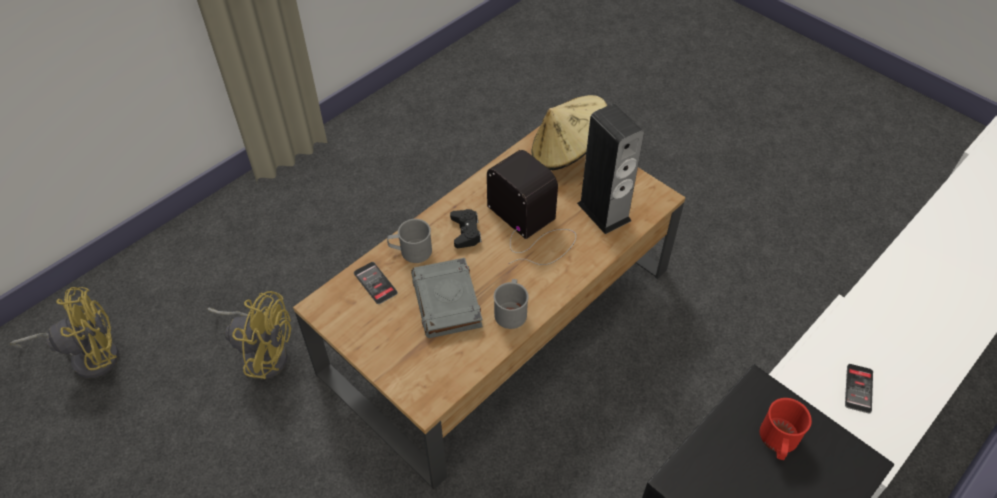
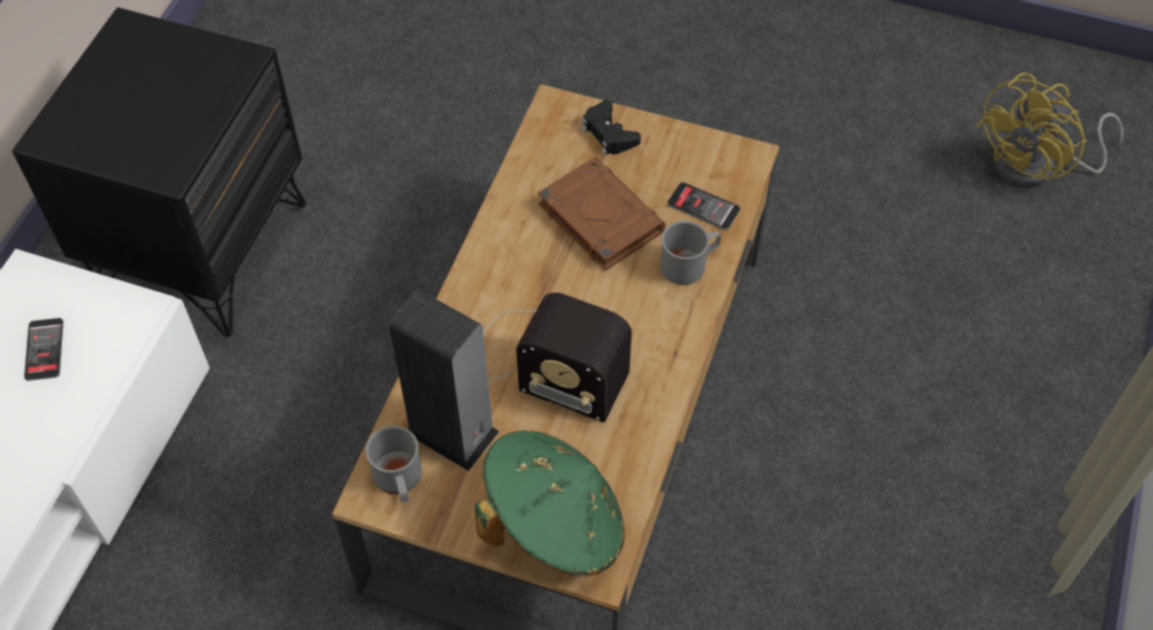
camera: 155 degrees right, 5 degrees up
yellow fan [207,291,291,380] -> none
grey book [411,258,483,338] -> brown book [538,157,666,271]
black game controller [450,209,482,248] -> black game controller moved to [582,100,641,155]
grey mug [494,279,529,329] -> grey mug moved to [365,426,422,502]
beige hat [531,95,607,170] -> green hat [475,430,624,576]
red mug [760,398,812,460] -> none

